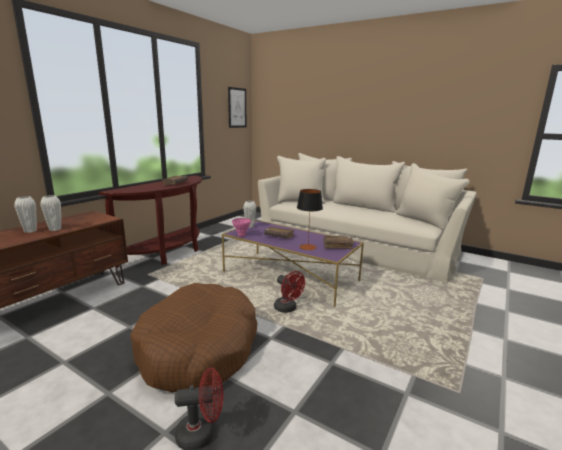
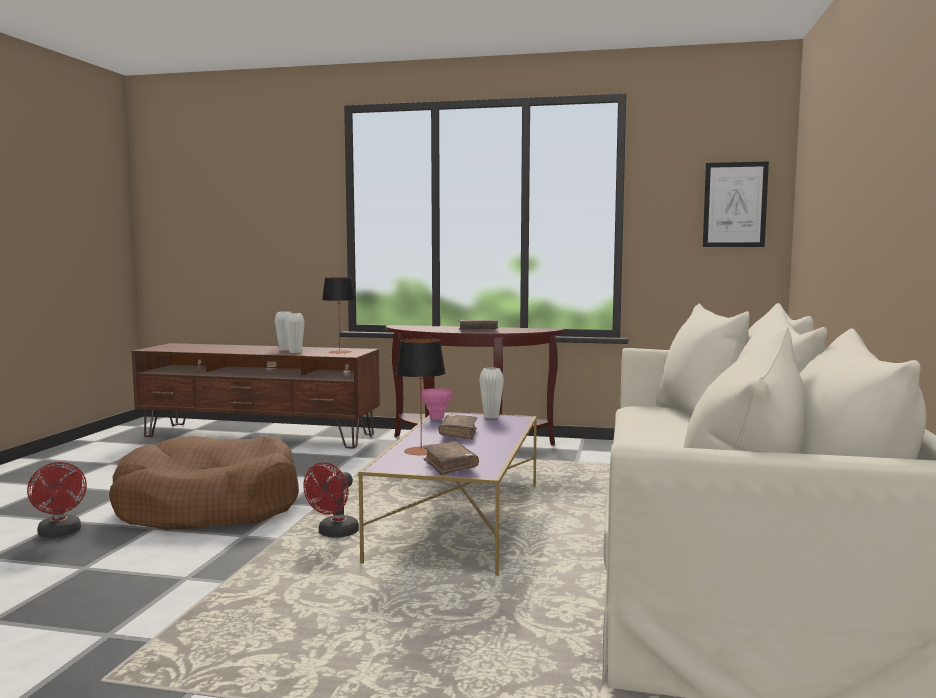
camera: 70 degrees right, 10 degrees down
none -> table lamp [322,277,355,353]

